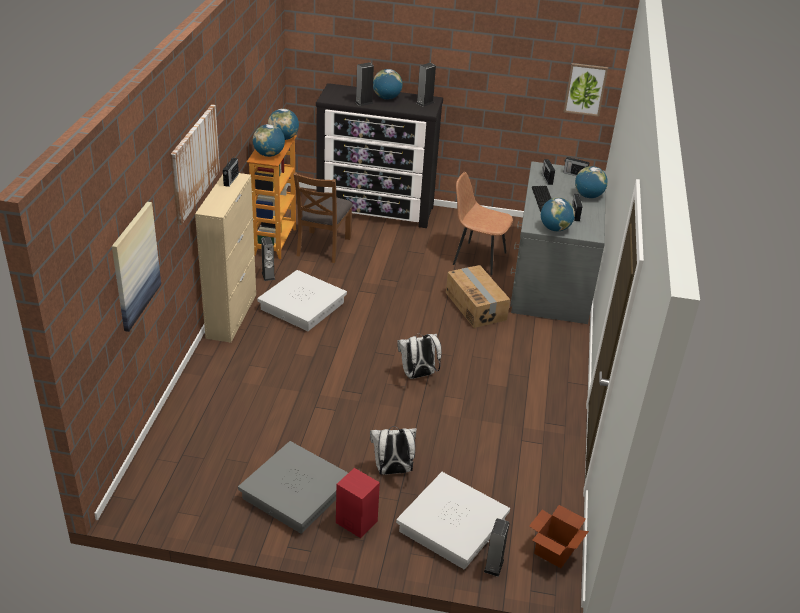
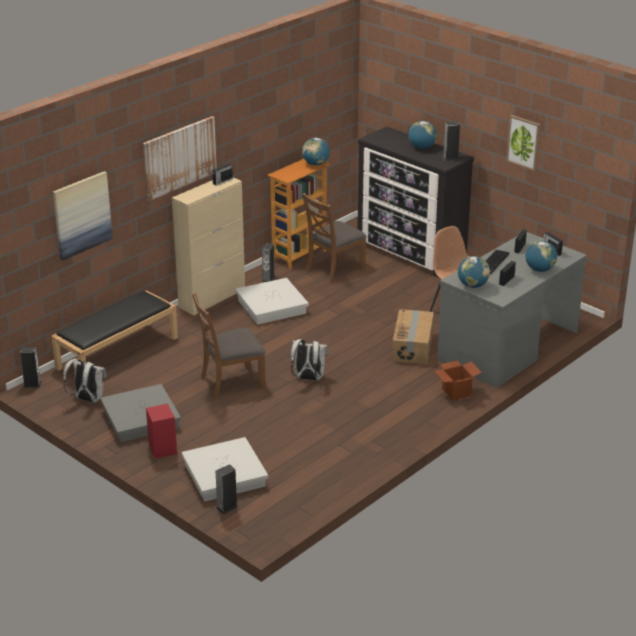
camera: 35 degrees right, 5 degrees down
globe [253,124,285,157] -> none
speaker [355,62,374,106] -> speaker moved to [20,347,42,388]
white backpack [370,426,417,475] -> white backpack moved to [63,359,107,403]
cardboard box [529,505,589,568] -> cardboard box moved to [434,360,482,401]
picture [564,63,608,117] -> picture moved to [506,115,540,171]
none -> black bench [51,290,178,371]
none -> brown chair [192,293,266,399]

